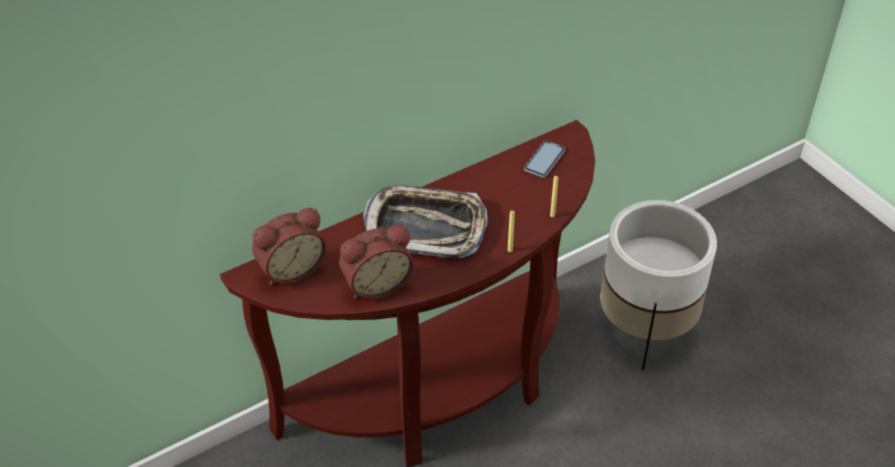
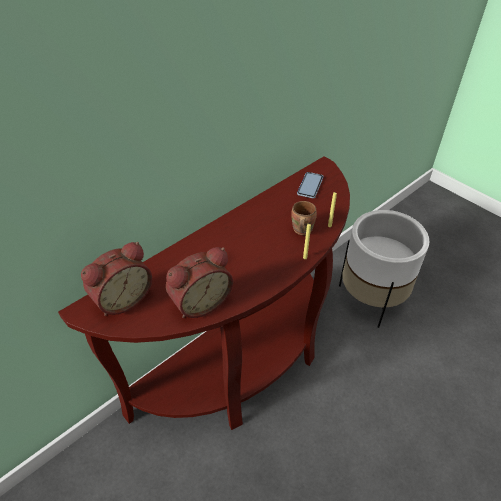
camera: 10 degrees left, 0 degrees up
tray [363,185,488,258] -> none
none -> brown mug [291,201,317,235]

